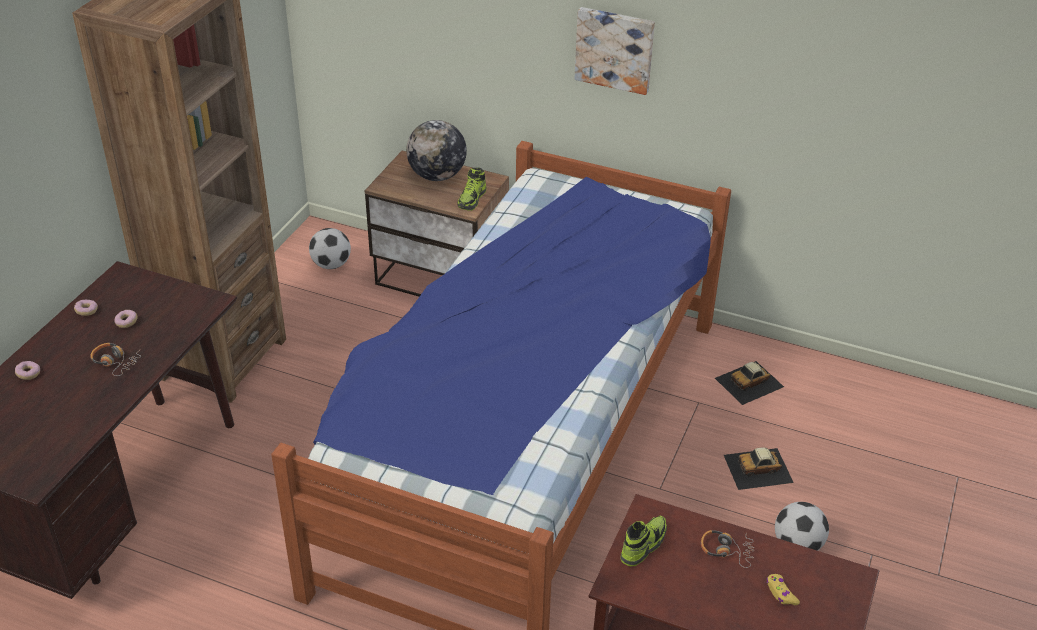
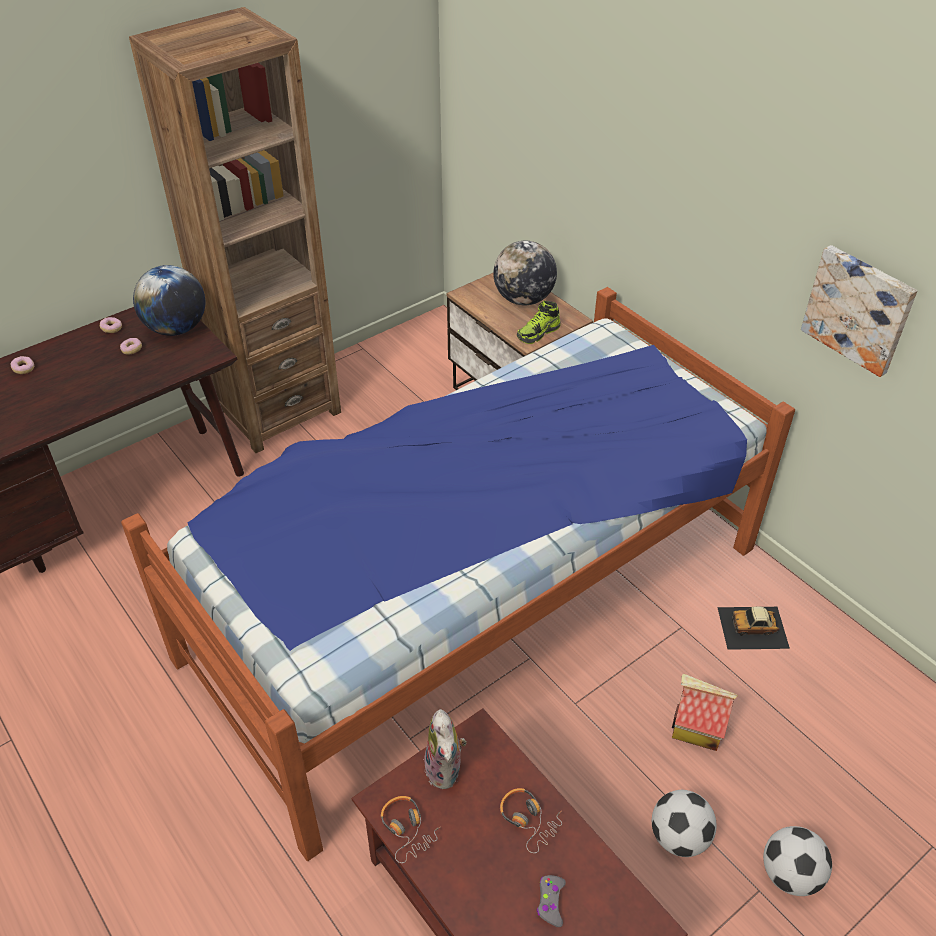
camera: 30 degrees right, 5 degrees up
headphones [91,343,141,376] -> headphones moved to [381,796,441,863]
football [309,228,351,269] -> football moved to [763,826,832,896]
picture [575,7,655,95] -> picture moved to [801,245,918,377]
shoe [620,515,667,567] -> plush toy [424,709,467,789]
toy car [724,447,794,490] -> toy house [672,673,738,751]
yellow game controller [766,574,800,605] -> grey game controller [537,875,566,927]
none -> globe [133,265,205,336]

